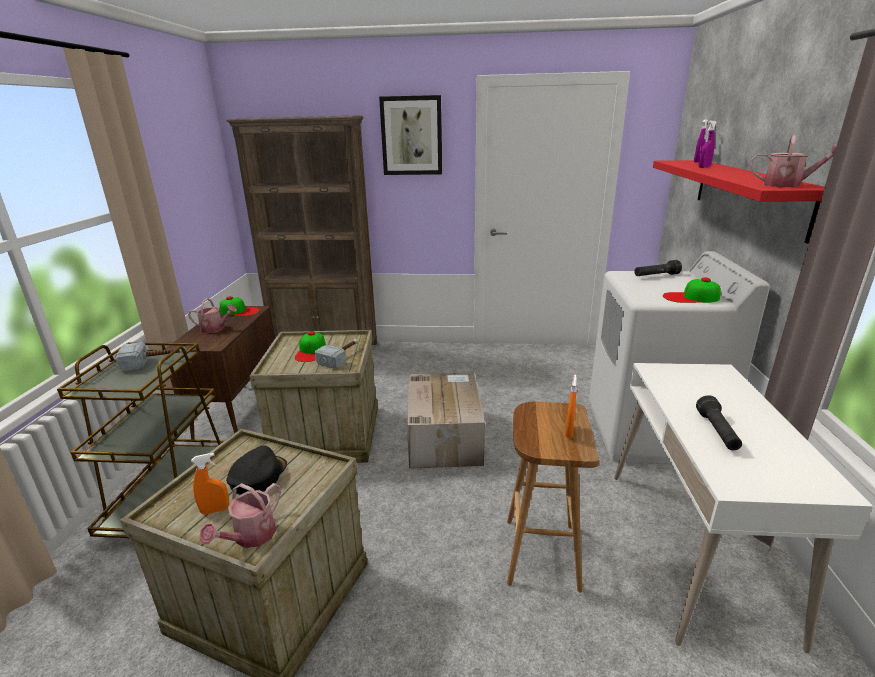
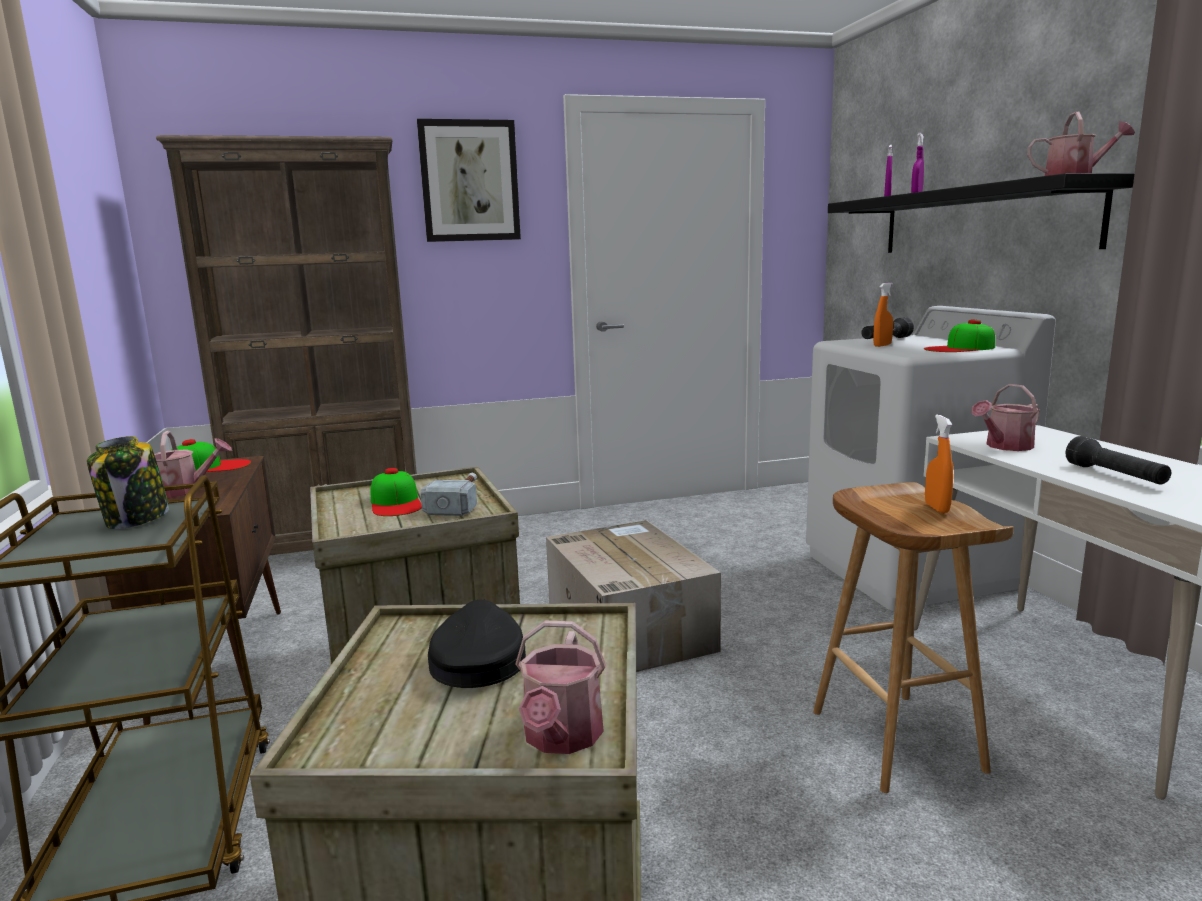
camera: 20 degrees left, 10 degrees down
hammer [115,342,186,371] -> jar [87,436,169,529]
orange spray bottle [191,453,229,515] -> orange spray bottle moved to [873,282,893,347]
red shelf [653,160,825,243] -> black shelf [828,173,1135,253]
none -> watering can [971,384,1040,451]

